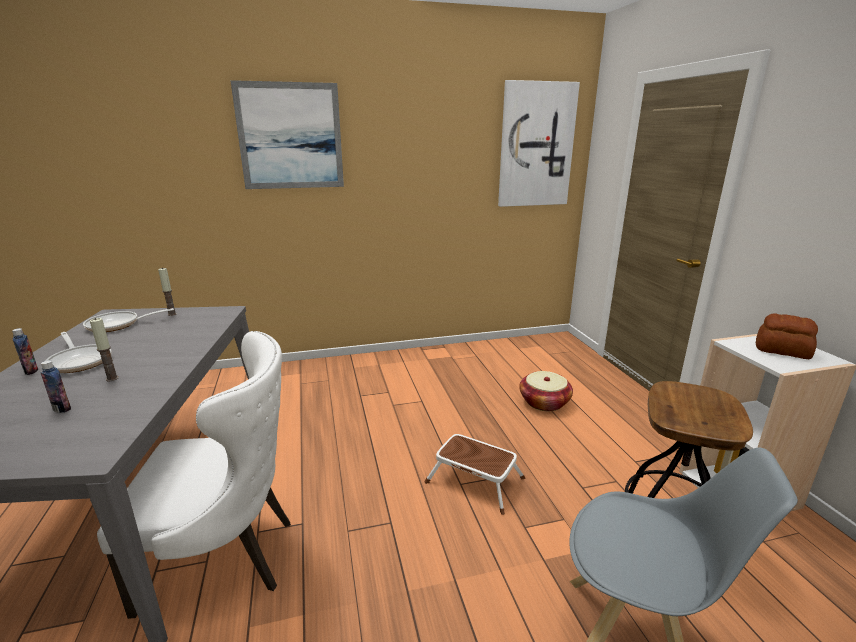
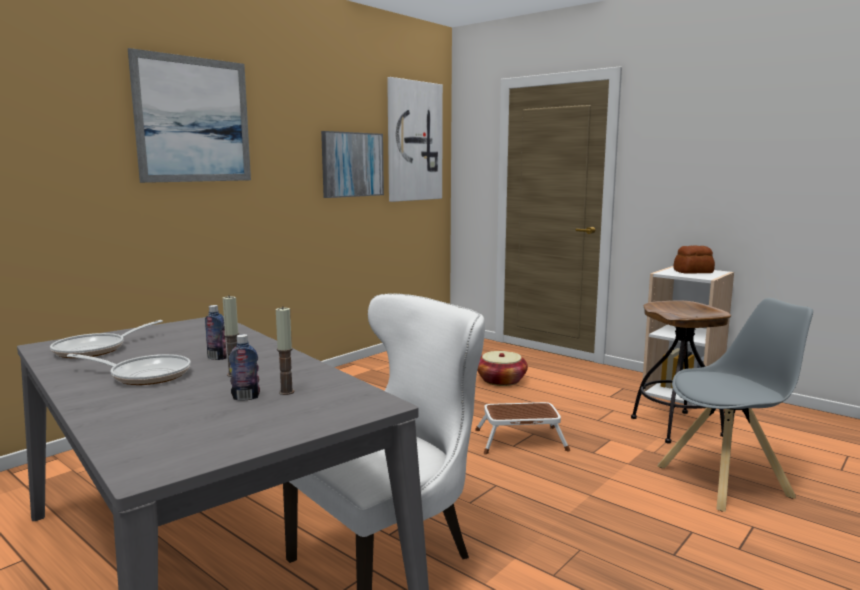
camera: 35 degrees left, 10 degrees down
bottle [12,328,38,375] -> bottle moved to [205,305,227,360]
candle [158,267,177,316] -> candle moved to [276,306,294,395]
none -> picture [321,131,384,198]

